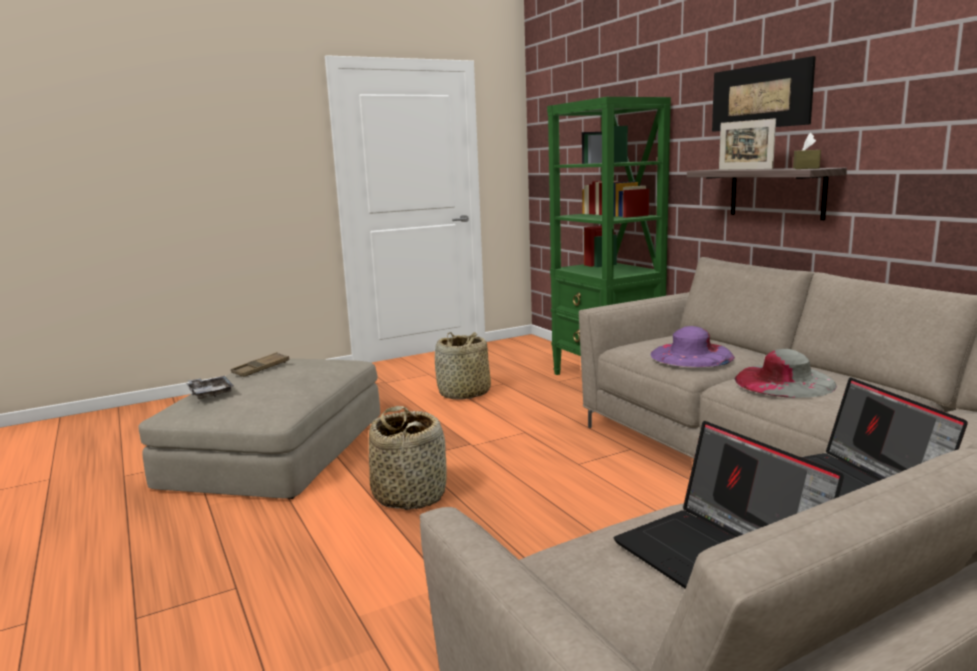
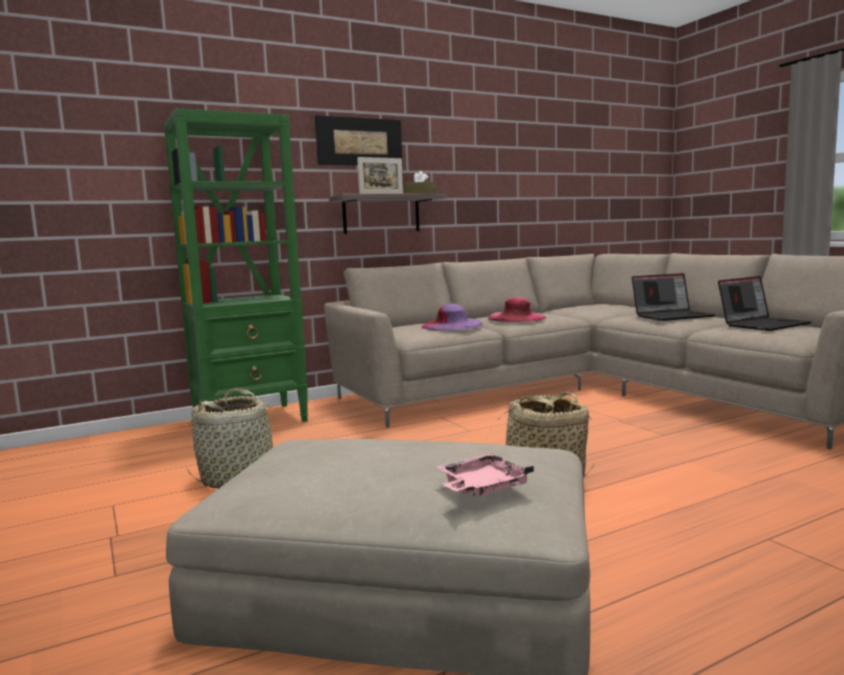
camera: 90 degrees left, 5 degrees down
grey tray [186,376,234,399] -> pink tray [436,453,534,496]
brown tray [231,352,289,377] -> none
grey hat [735,349,837,398] -> pink hat [488,297,547,322]

